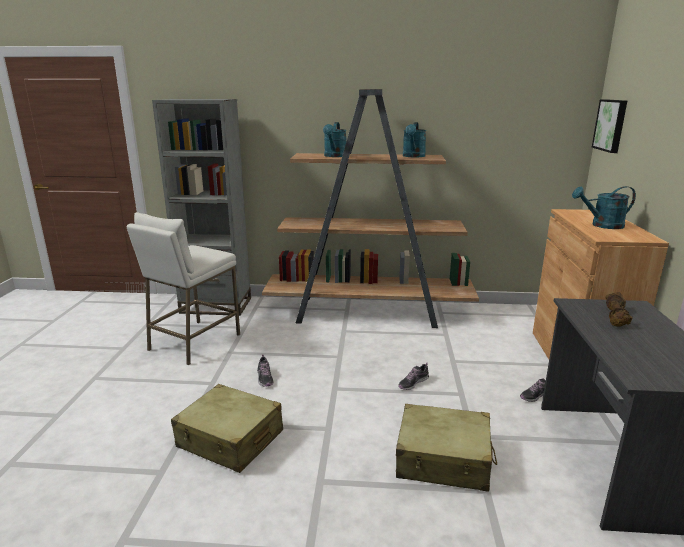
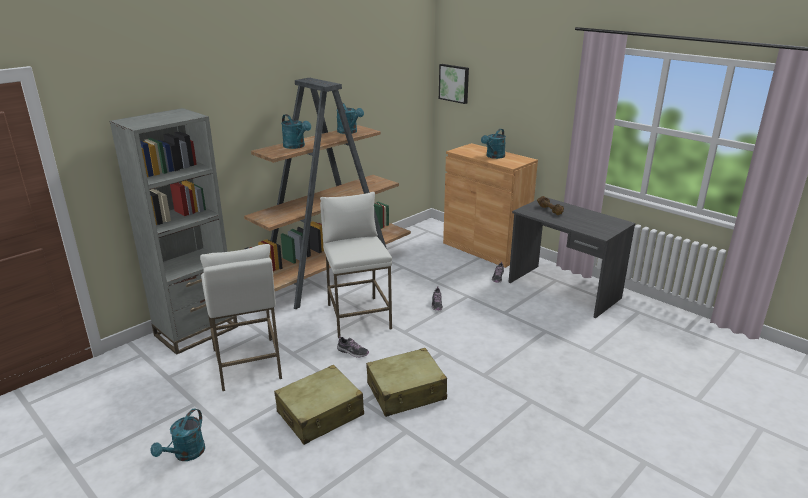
camera: 50 degrees left, 5 degrees up
beige suitcase [396,404,497,492] -> beige suitcase moved to [274,365,364,445]
none -> turquoise watering can [151,409,205,461]
none -> white stool [320,192,392,338]

